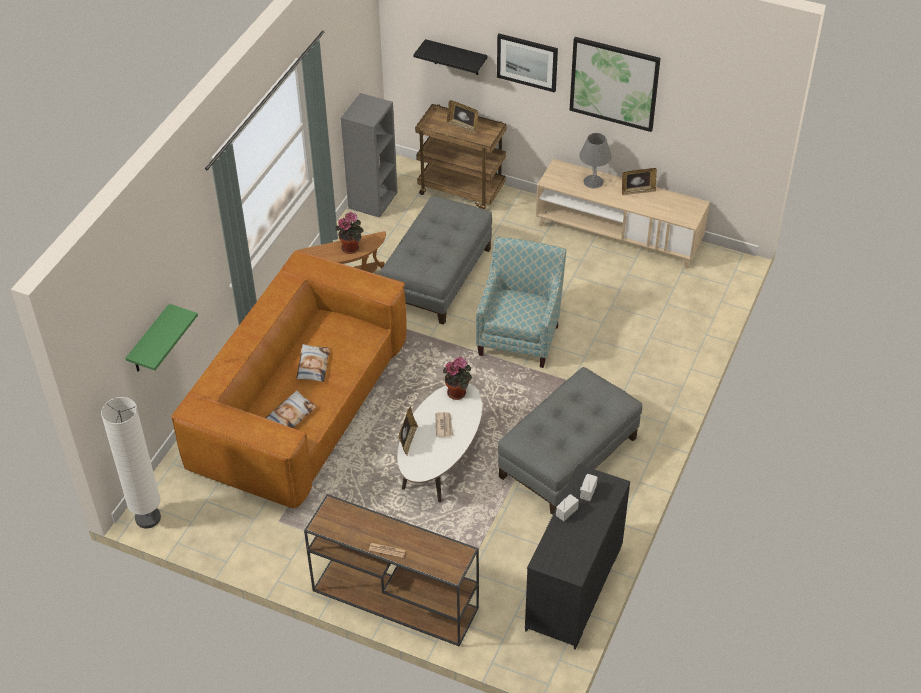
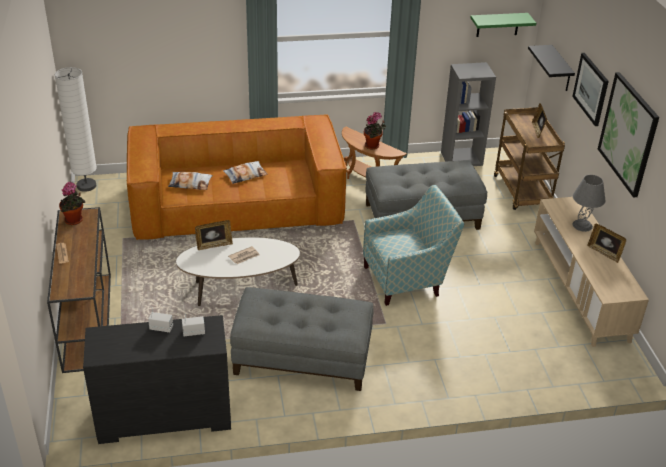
camera: 55 degrees right, 10 degrees down
green shelf [126,304,198,372] -> green shelf moved to [470,13,536,37]
potted plant [443,357,472,400] -> potted plant moved to [59,181,85,225]

